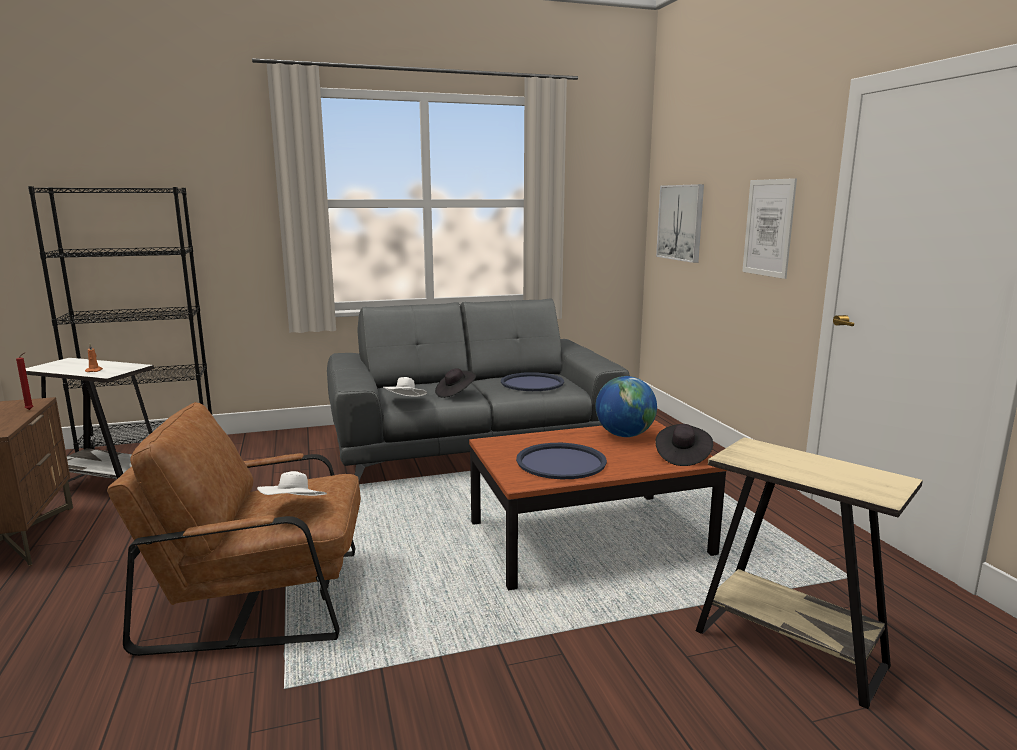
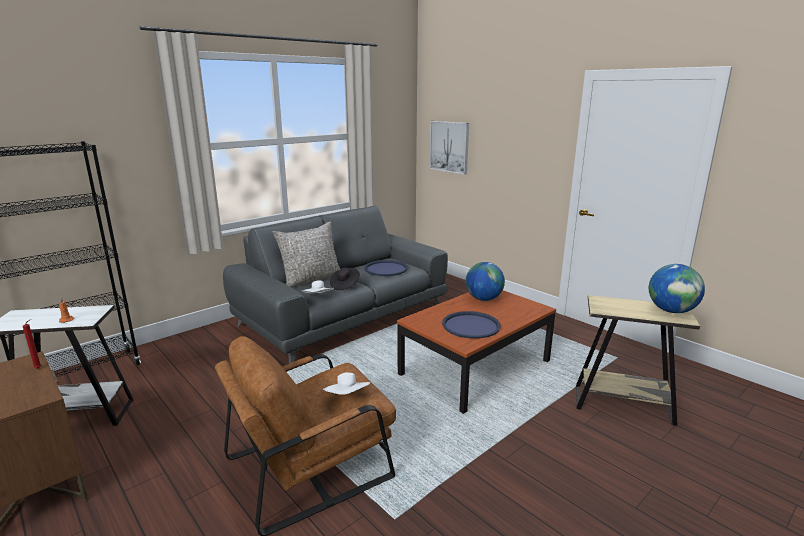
camera: 25 degrees left, 5 degrees up
black hat [655,424,713,466] -> none
picture [742,178,797,279] -> none
none -> grey pillow [272,222,340,288]
none -> globe [649,264,705,313]

